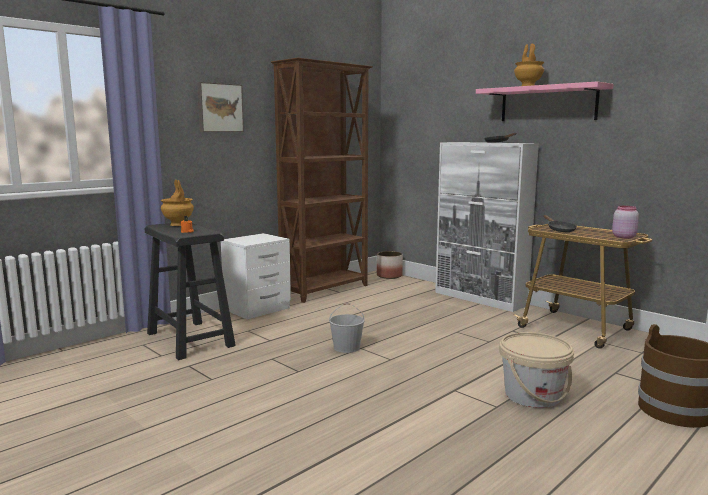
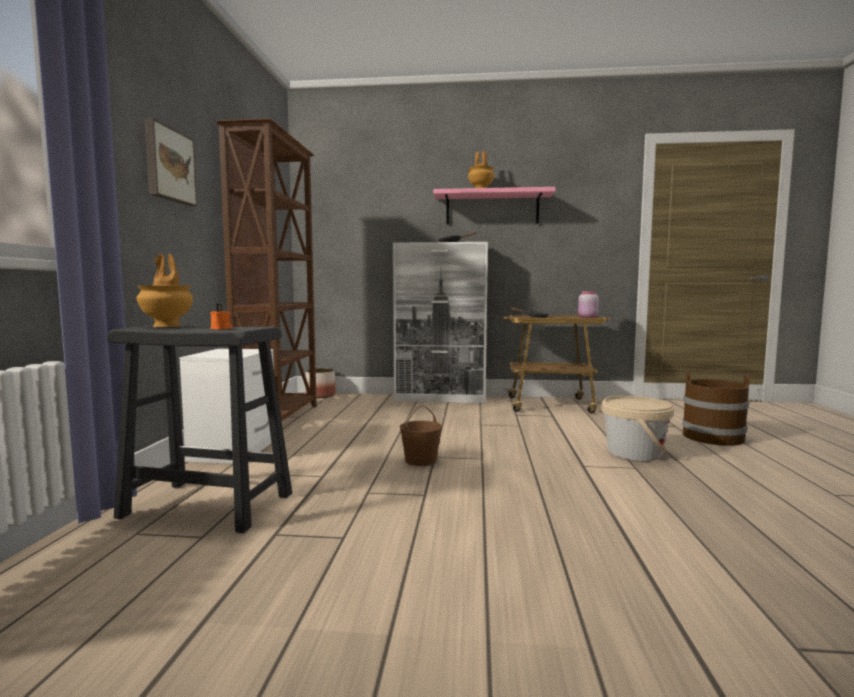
camera: 40 degrees left, 5 degrees down
white bucket [329,303,365,353] -> brown bucket [400,405,442,466]

